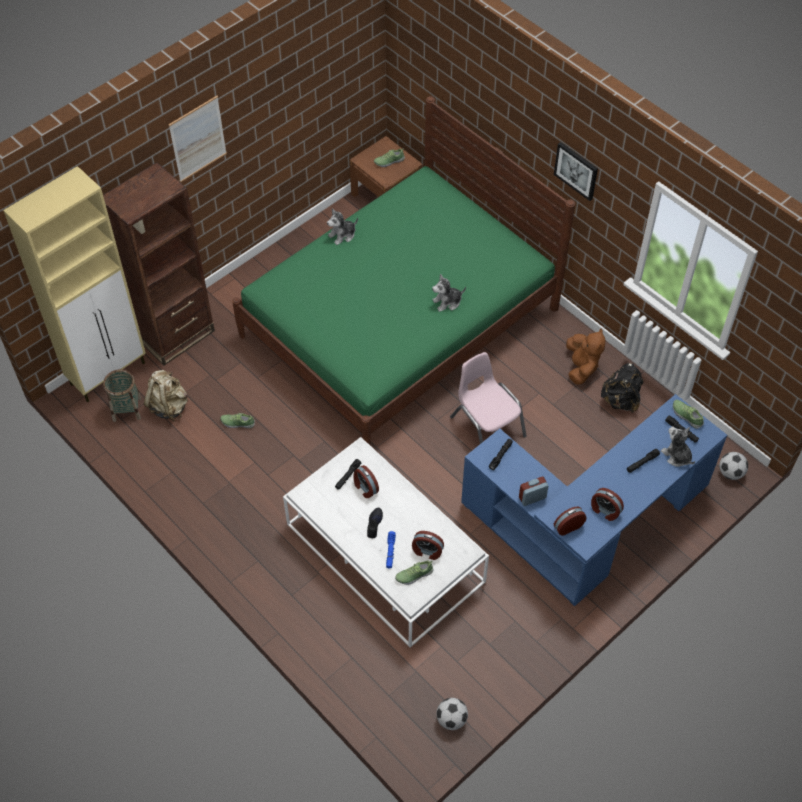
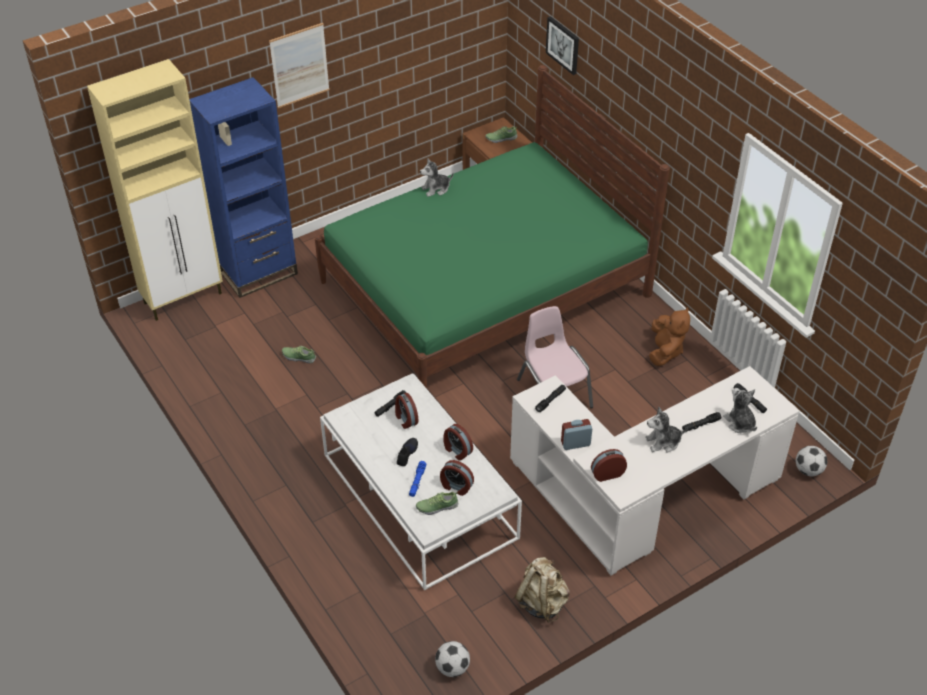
camera: 10 degrees right, 10 degrees down
brown bookcase [103,162,215,365] -> blue bookcase [189,77,298,298]
basket [103,369,141,422] -> none
beige backpack [144,370,188,421] -> beige backpack moved to [515,557,570,623]
plush toy [432,274,466,312] -> plush toy moved to [645,407,688,453]
blue desk [461,394,727,606] -> white desk [510,366,799,576]
picture [554,142,598,201] -> picture moved to [546,16,579,75]
alarm clock [591,488,624,521] -> alarm clock moved to [443,424,473,460]
black backpack [601,363,643,413] -> none
shoe [673,400,704,429] -> none

